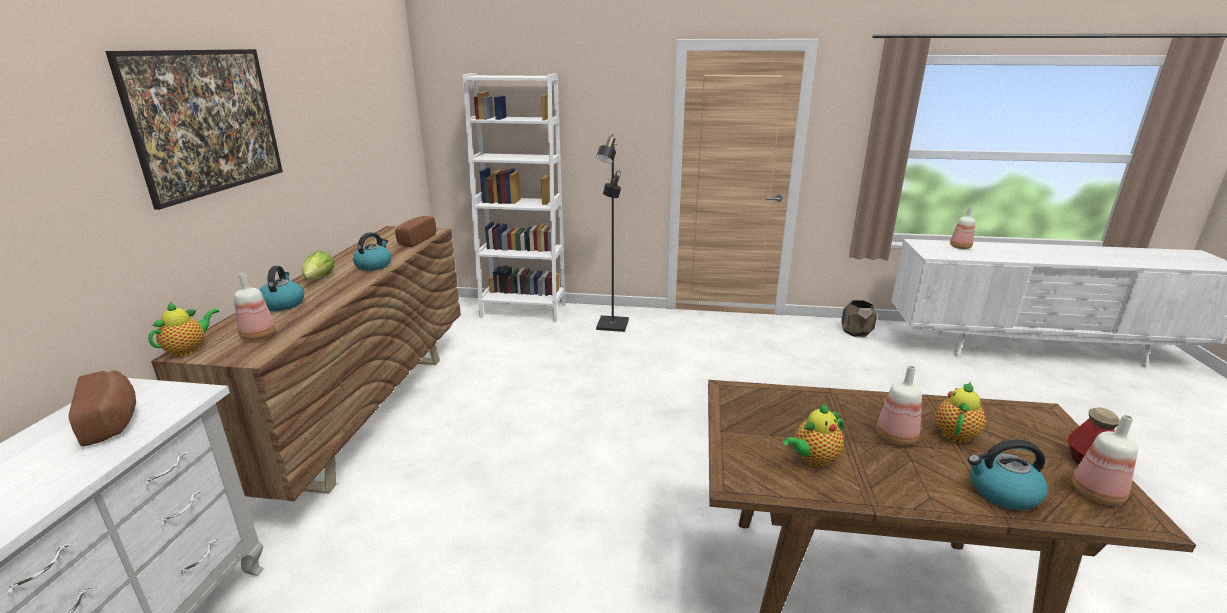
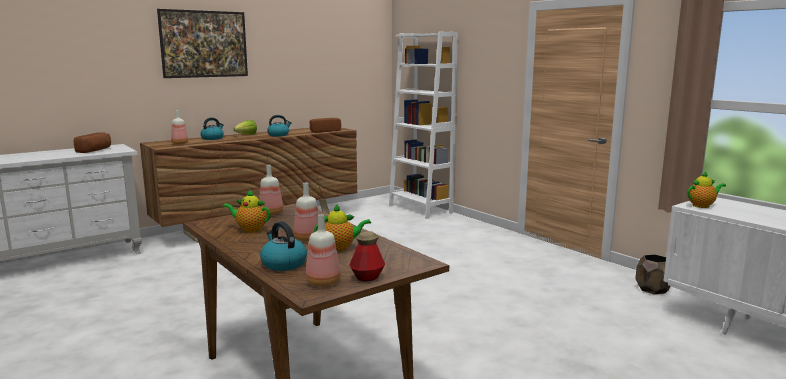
camera: 45 degrees right, 10 degrees down
teapot [148,301,219,357] -> teapot moved to [687,171,726,208]
black floor lamp [596,134,629,332] -> none
bottle [950,207,975,249] -> bottle moved to [259,165,283,216]

